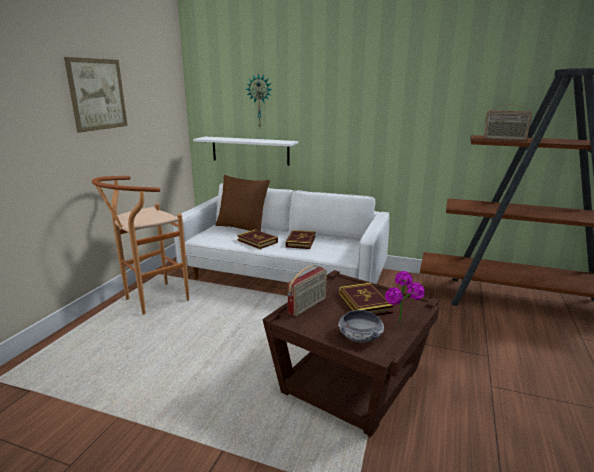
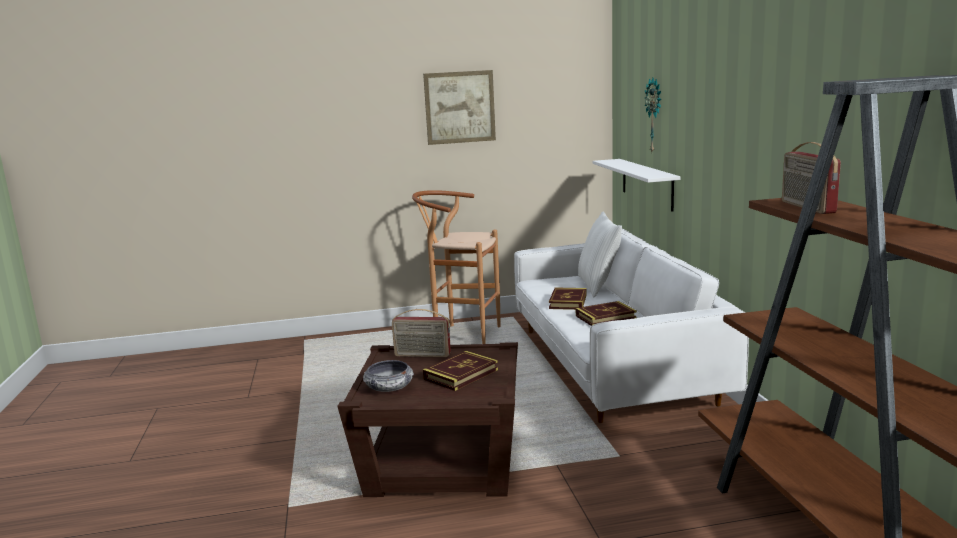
camera: 60 degrees right, 5 degrees down
brown pillow [215,175,270,231] -> white pillow [578,212,622,298]
potted plant [385,271,425,322] -> none

